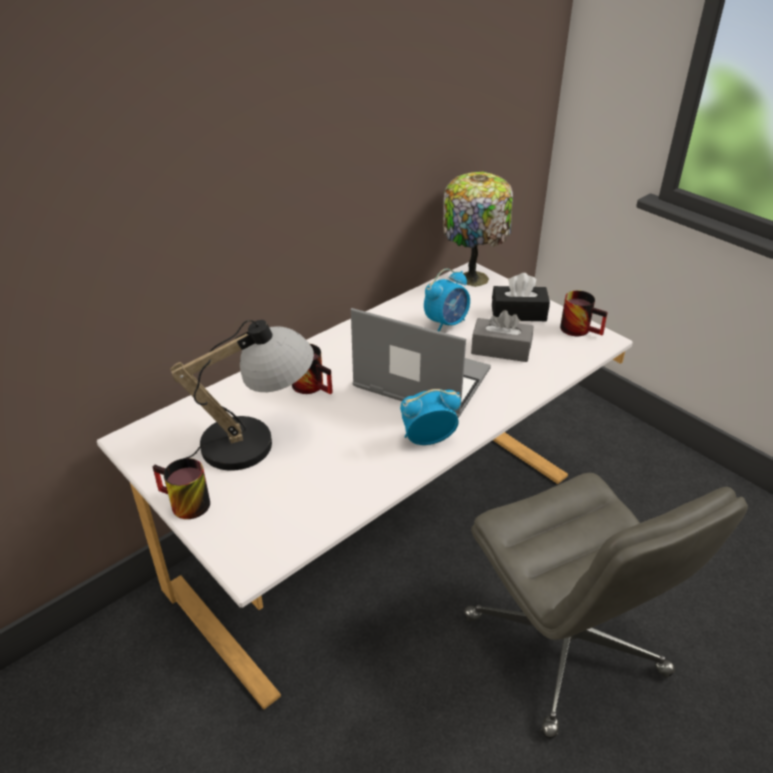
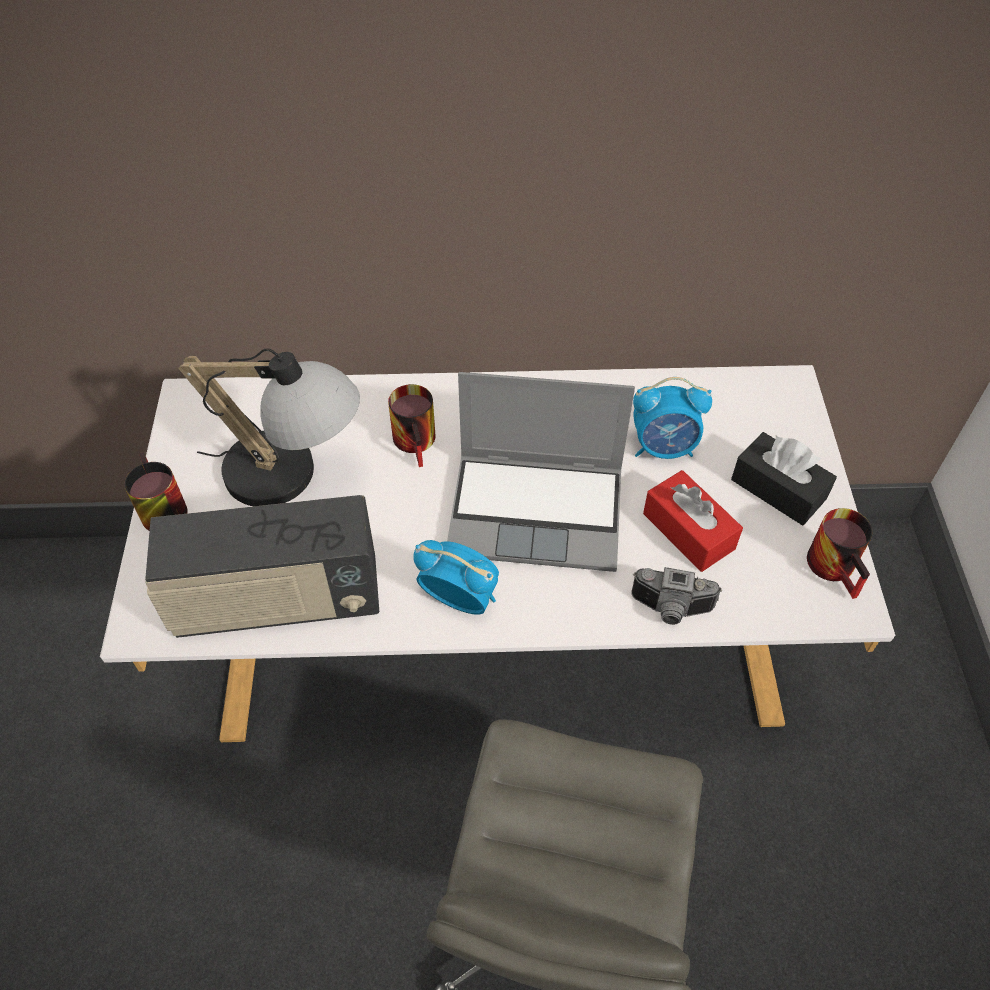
camera: 40 degrees right, 15 degrees up
laptop [351,308,491,418] -> laptop turned 120 degrees clockwise [447,372,635,572]
table lamp [443,172,513,287] -> none
grey tissue box [471,310,533,362] -> red tissue box [643,470,743,572]
none -> radio [145,495,379,638]
none -> camera [631,567,722,625]

